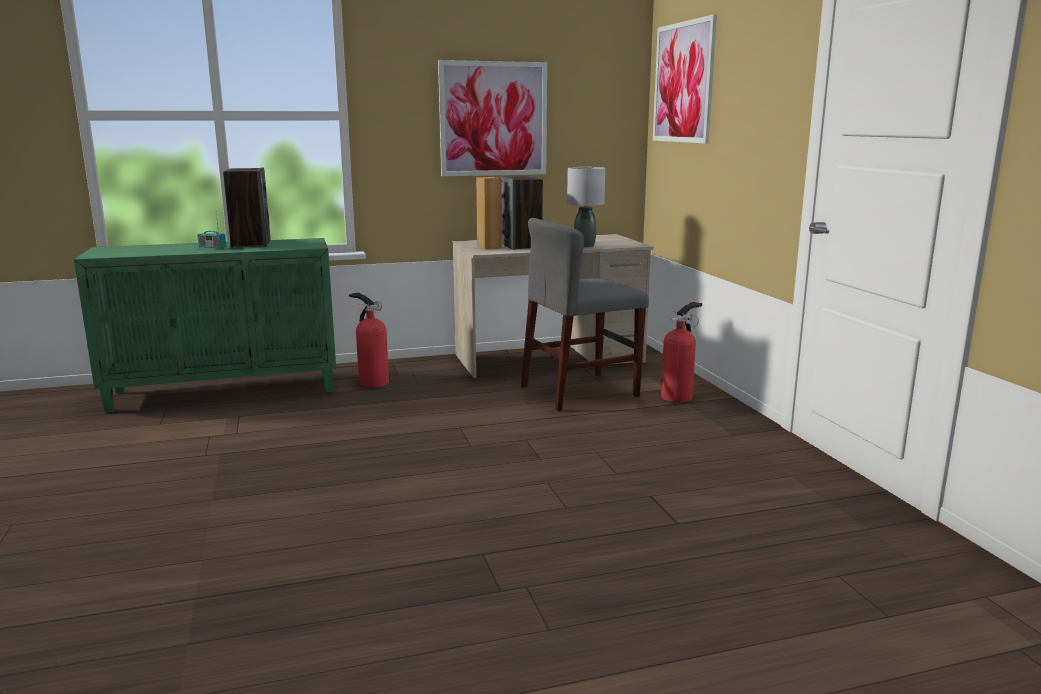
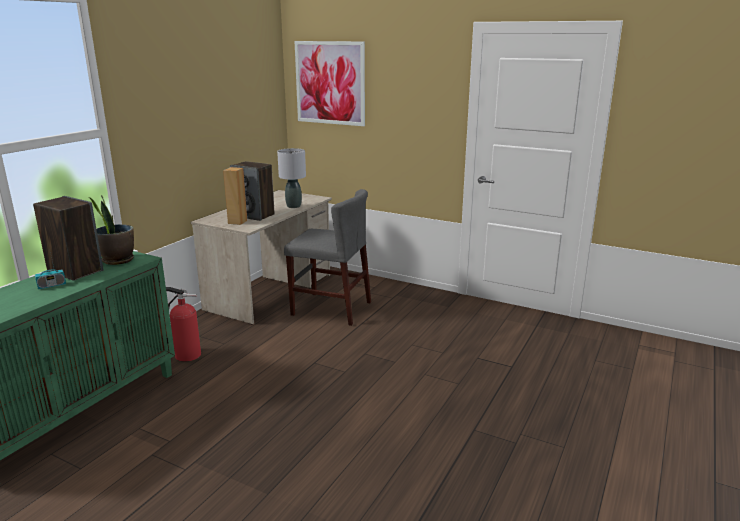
camera: 45 degrees left, 5 degrees up
picture [438,60,547,176] -> none
grey chair [521,218,649,411] -> grey chair turned 90 degrees counterclockwise [284,189,371,326]
fire extinguisher [661,302,702,402] -> none
none -> potted plant [89,195,134,265]

